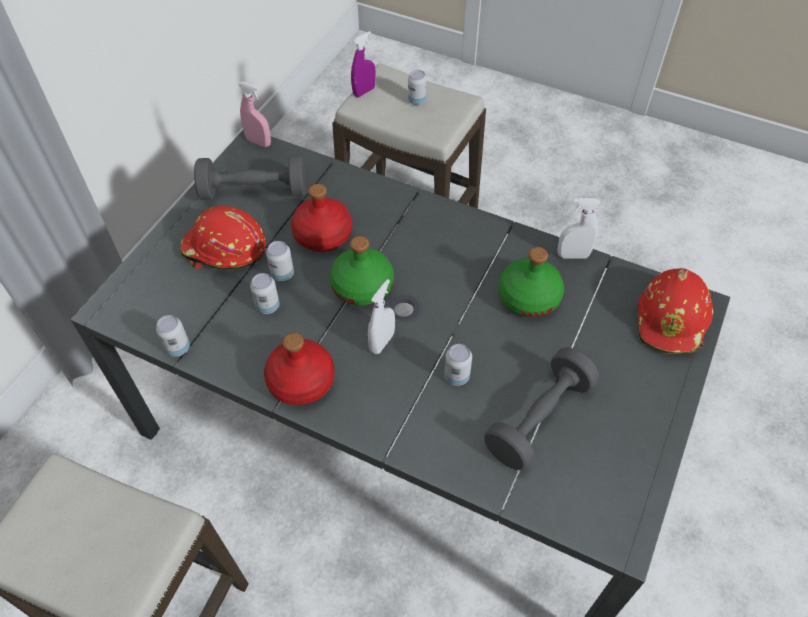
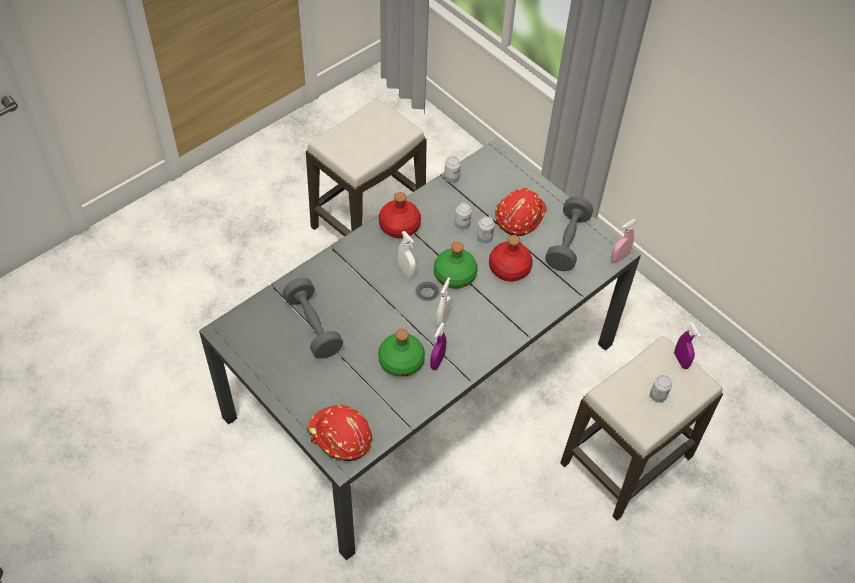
camera: 110 degrees right, 0 degrees up
can [444,344,472,386] -> none
white spray bottle [557,198,600,258] -> white spray bottle moved to [436,278,451,328]
none -> purple spray bottle [430,323,446,370]

